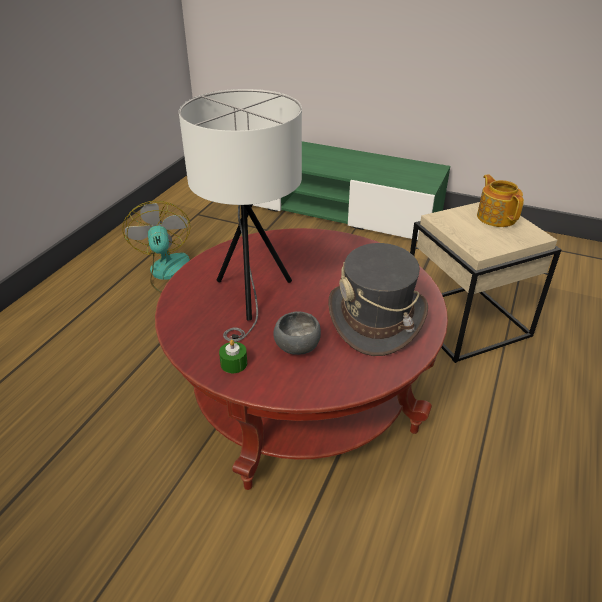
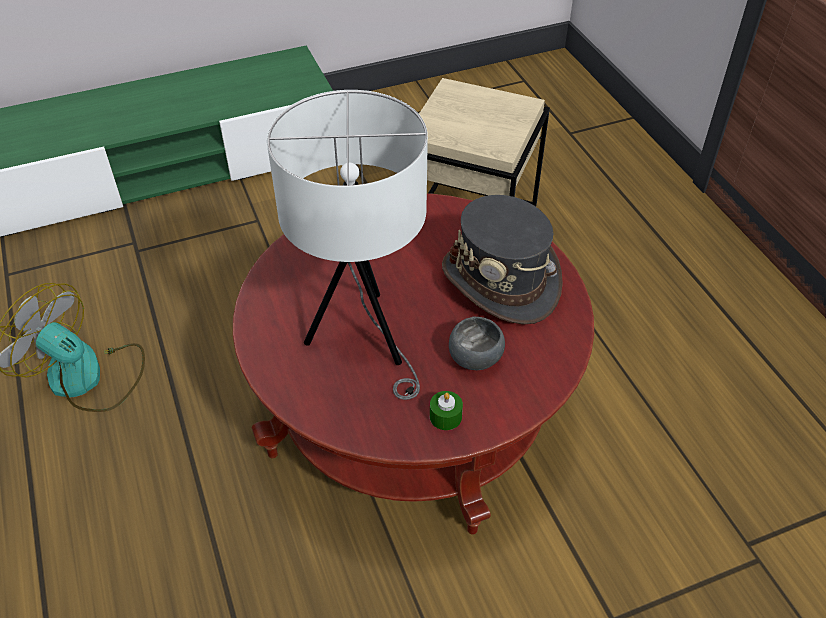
camera: 45 degrees left, 10 degrees up
teapot [477,174,524,227] -> none

